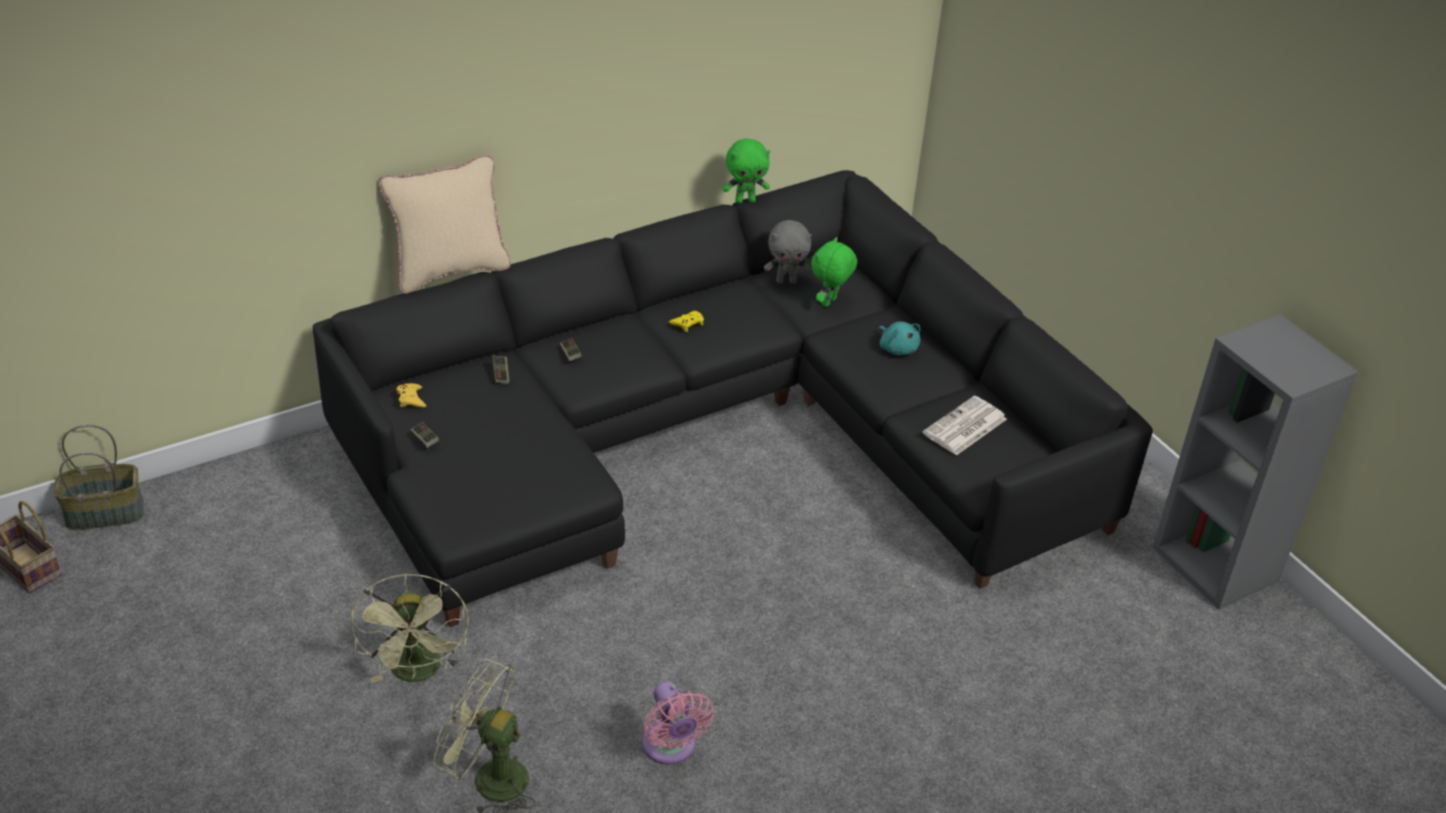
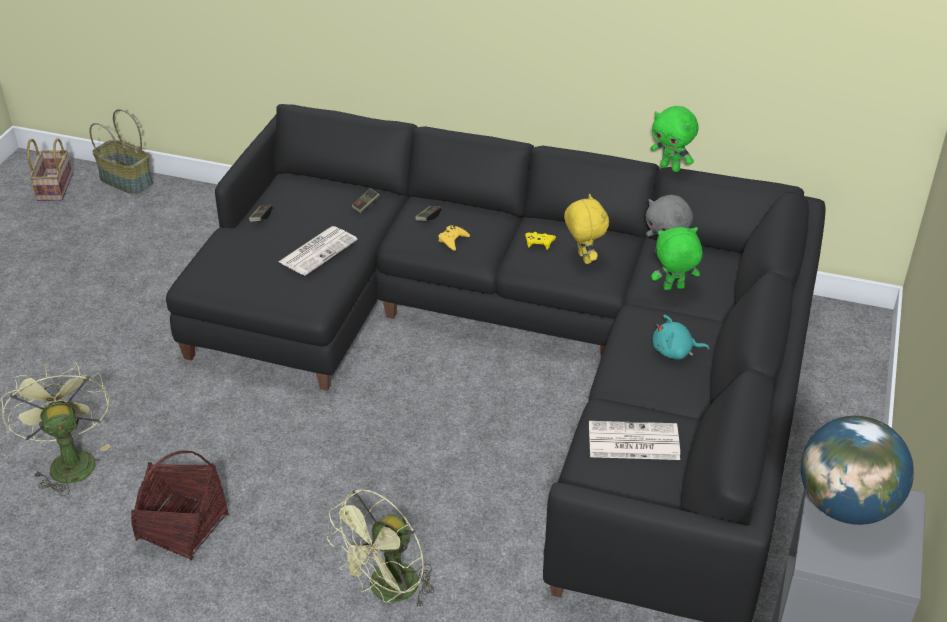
camera: 50 degrees right, 0 degrees up
green fan [351,573,469,683] -> green fan moved to [327,489,434,609]
beige pillow [378,155,511,294] -> none
yellow game controller [397,383,427,408] -> yellow game controller moved to [438,225,470,251]
pink fan [642,681,714,765] -> basket [131,450,229,560]
turquoise plush toy [878,321,921,355] -> turquoise plush toy turned 75 degrees clockwise [652,315,709,359]
none -> newspaper [279,226,358,276]
none -> yellow plush toy [564,194,609,264]
none -> globe [801,416,914,525]

